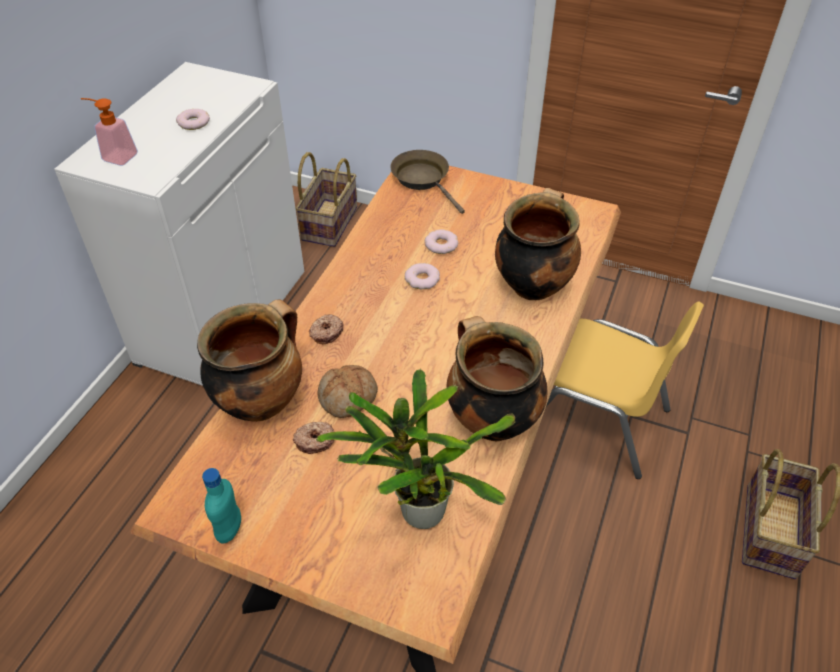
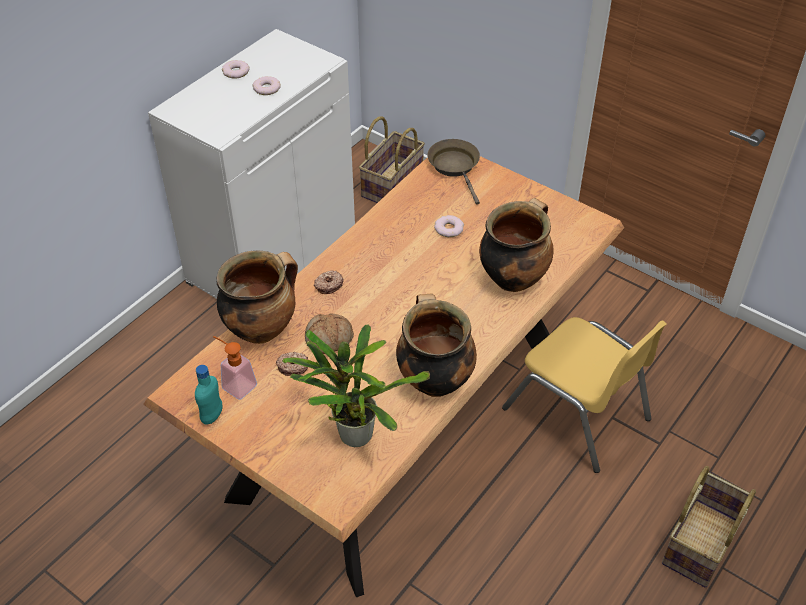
camera: 15 degrees right, 0 degrees up
soap dispenser [81,98,138,166] -> soap dispenser moved to [213,336,257,400]
donut [405,263,440,289] -> donut moved to [222,60,250,79]

